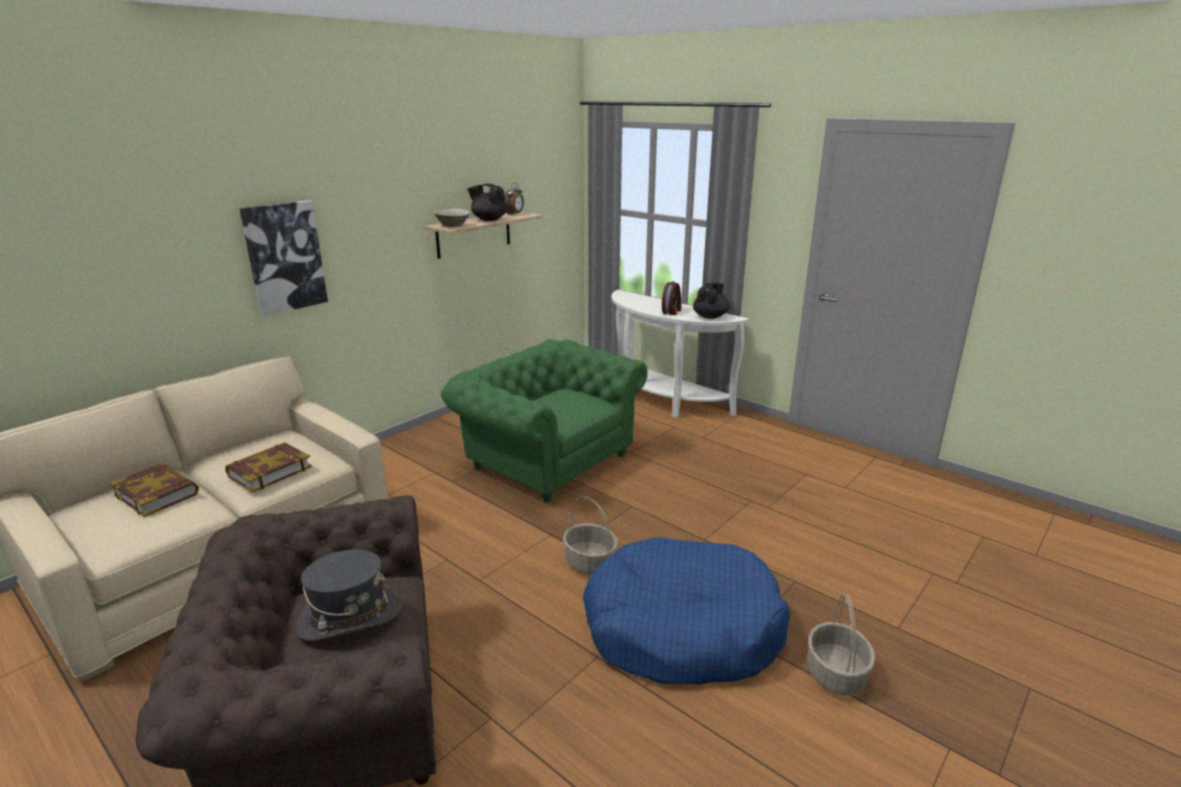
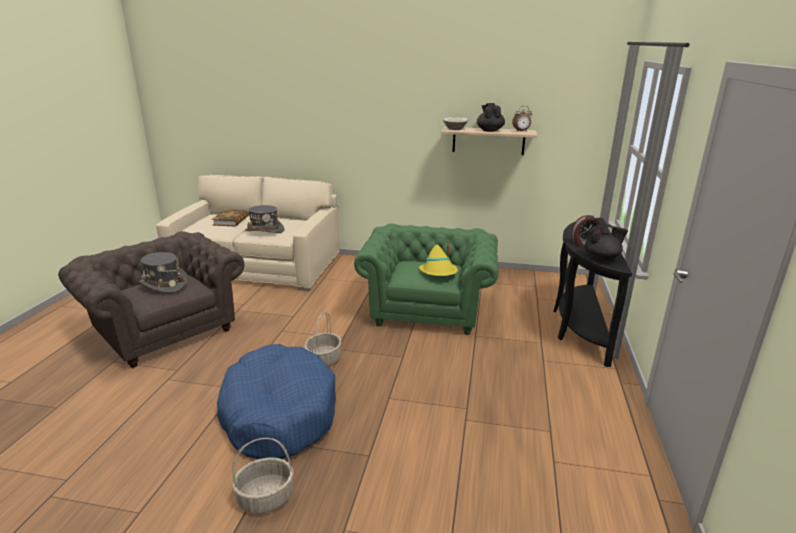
camera: 60 degrees right, 0 degrees up
book [225,442,312,493] -> grey hat [245,205,284,233]
picture [240,200,328,316] -> none
white console table [611,290,749,418] -> black console table [553,218,632,367]
none -> yellow hat [419,243,458,276]

